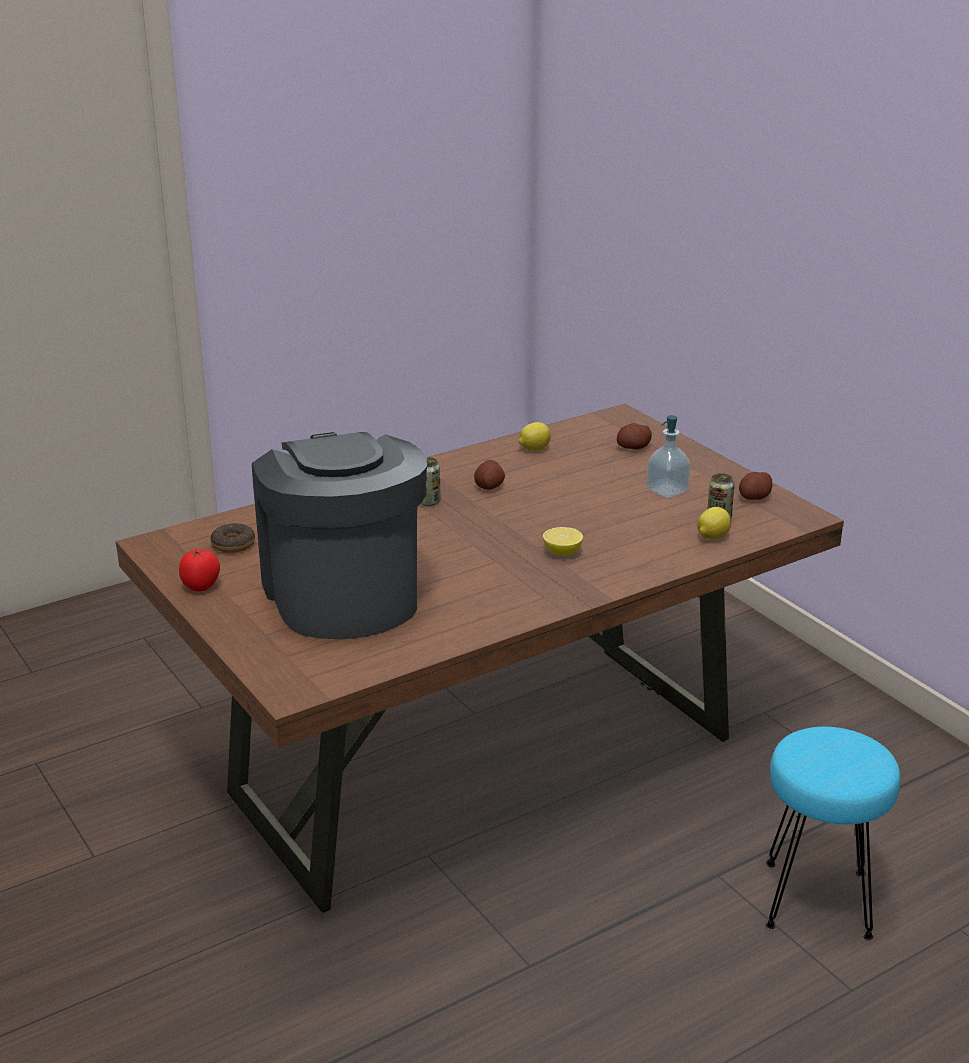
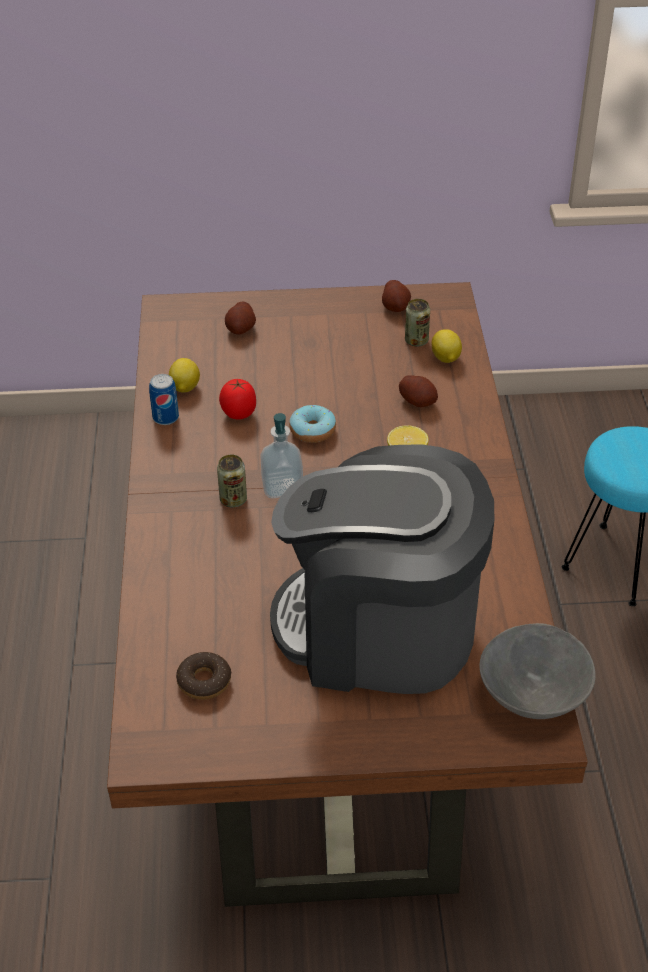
camera: 60 degrees left, 15 degrees up
tomato [179,549,220,592] -> tomato moved to [219,379,256,419]
potato [474,460,505,490] -> potato moved to [399,375,438,407]
soap dispenser [647,415,691,498] -> soap dispenser moved to [260,413,303,498]
none -> can [149,374,179,425]
none -> donut [289,405,336,443]
none -> grey bowl [480,623,595,719]

